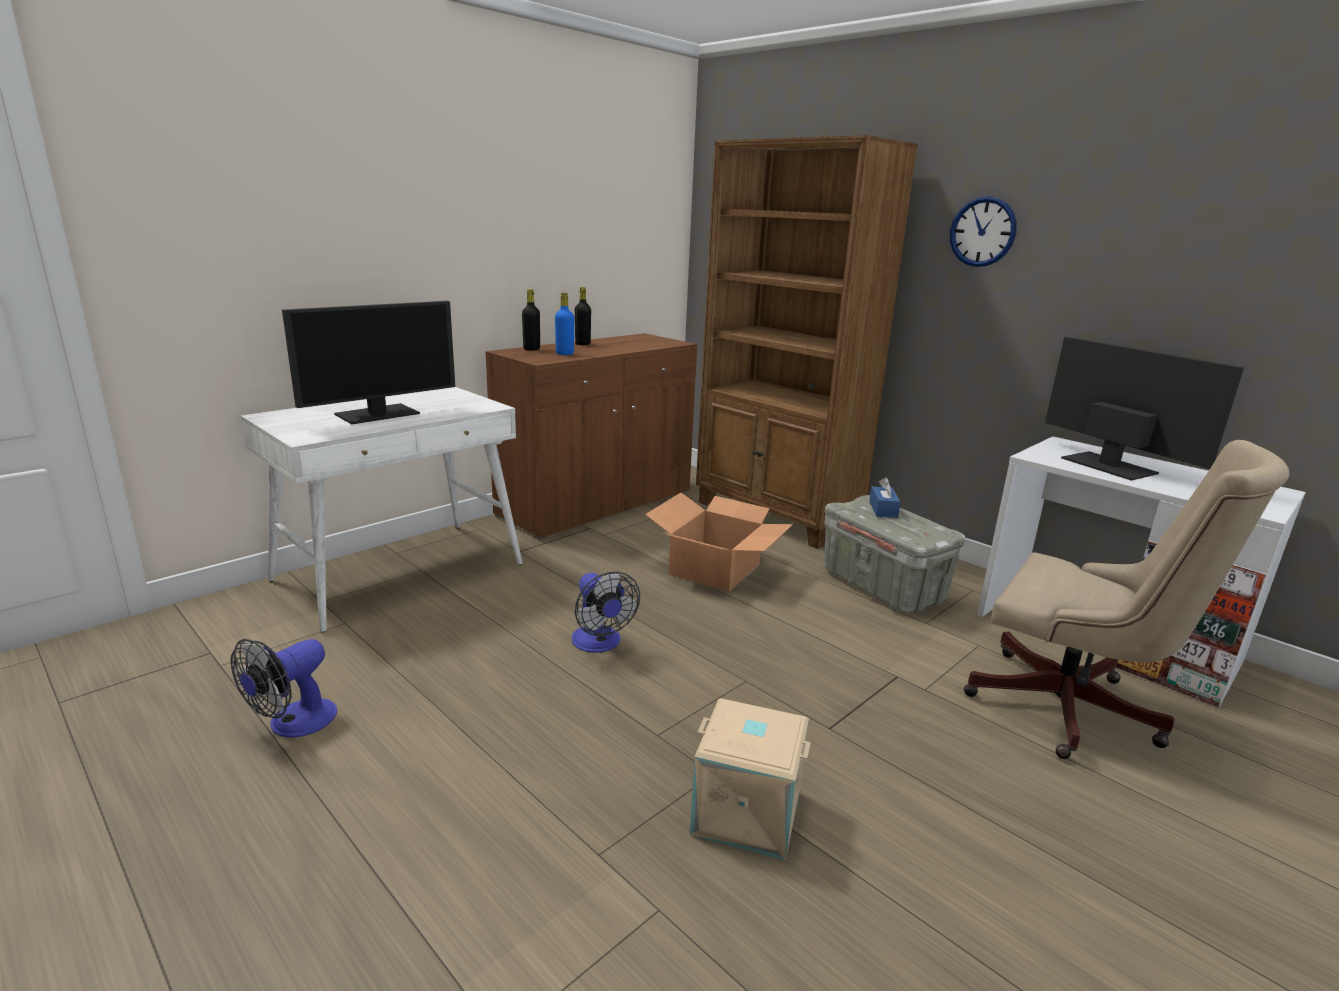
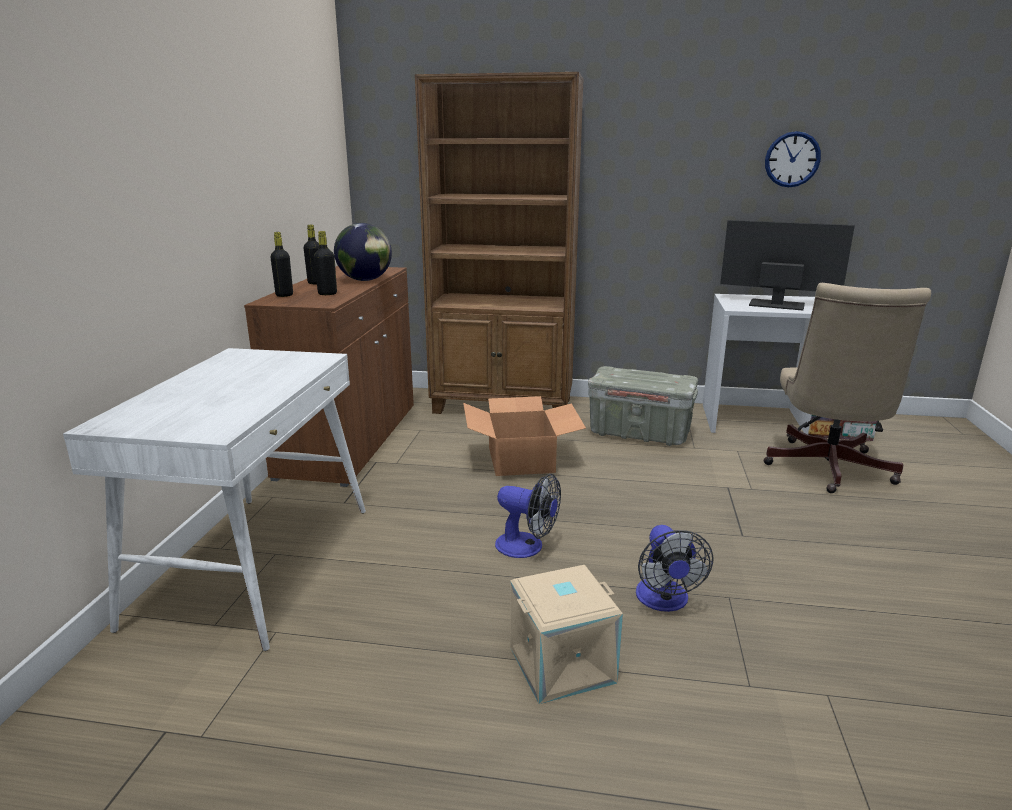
camera: 35 degrees left, 0 degrees up
fan [230,639,337,738] -> fan moved to [636,525,714,612]
monitor [282,301,455,424] -> none
blue bottle [555,293,574,355] -> black bottle [314,231,337,295]
beige storage box [690,698,811,860] -> beige storage box moved to [510,565,623,704]
blue tissue box [869,477,901,518] -> none
wall clock [950,196,1017,267] -> wall clock moved to [765,131,821,187]
beige office chair [963,440,1289,759] -> beige office chair turned 105 degrees clockwise [763,283,931,493]
none -> globe [334,223,392,281]

